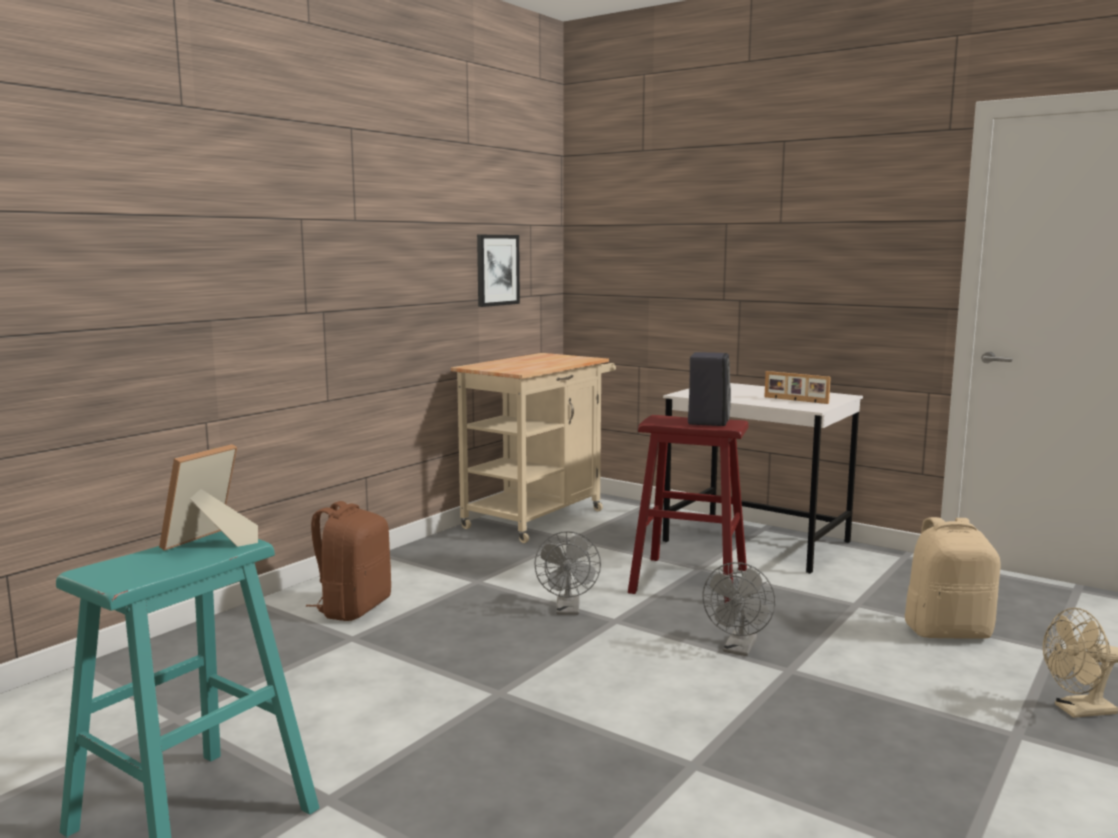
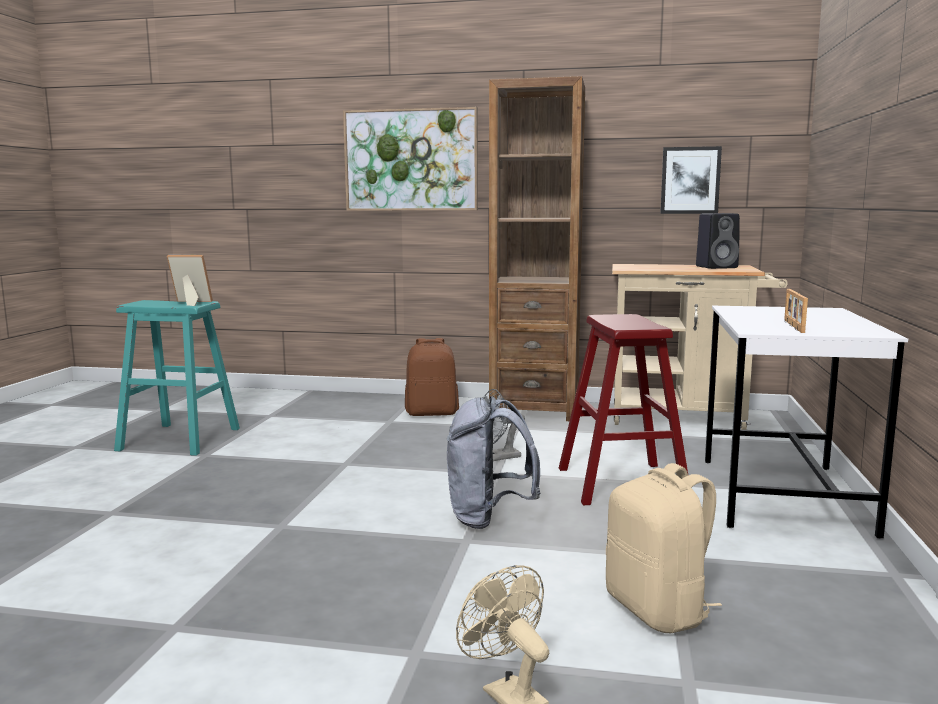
camera: 65 degrees right, 0 degrees up
black speaker [688,352,731,426] -> black speaker moved to [696,213,740,269]
grey fan [702,562,776,656] -> grey backpack [447,396,540,529]
none -> picture [343,107,478,211]
none -> brown bookcase [489,76,585,421]

